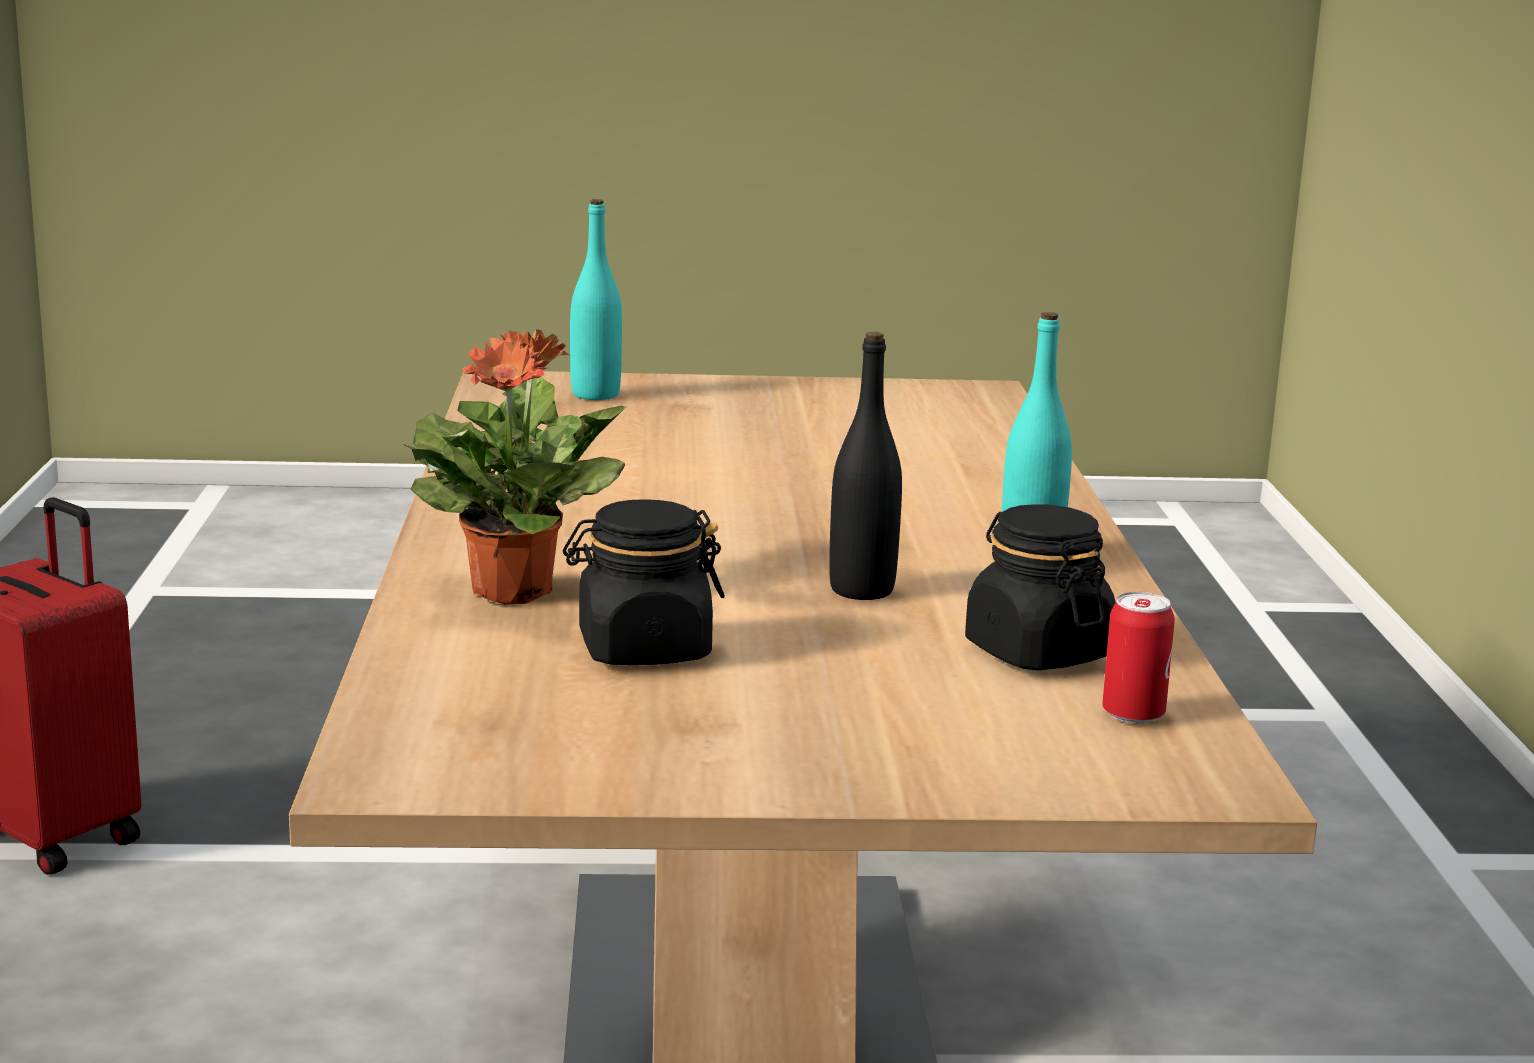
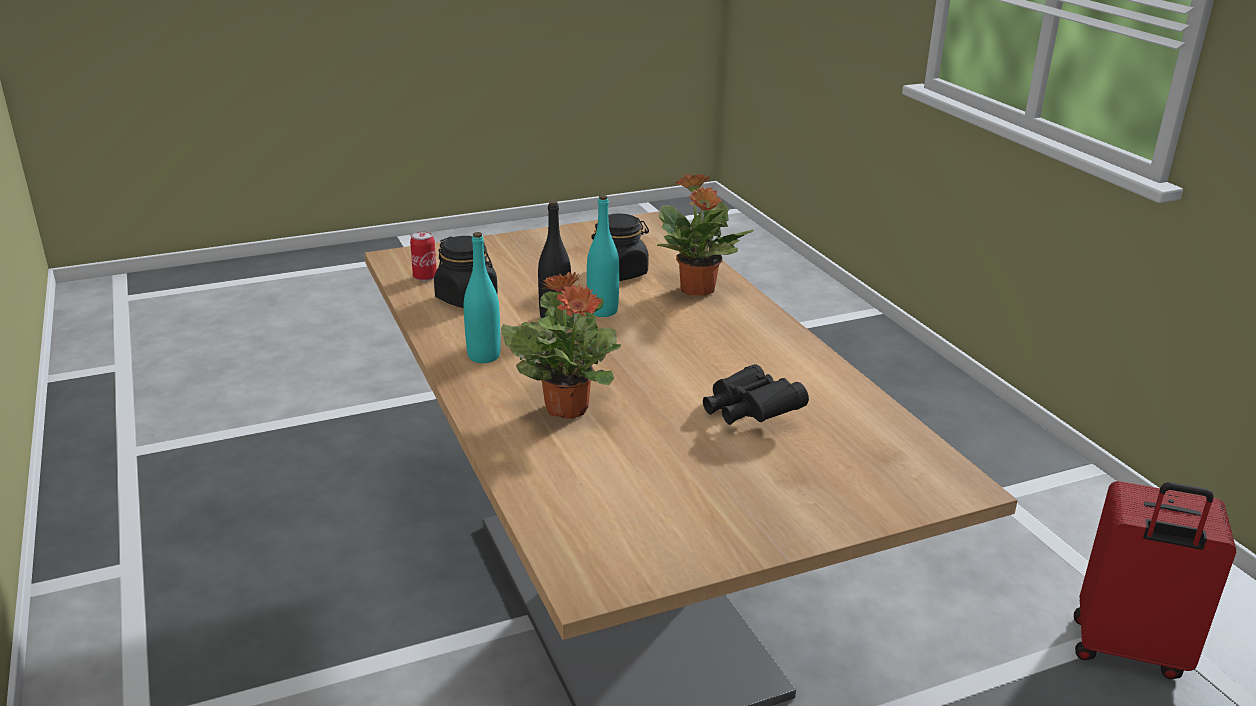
camera: 160 degrees right, 10 degrees up
turquoise bottle [570,199,622,400] -> turquoise bottle moved to [587,195,619,317]
none -> potted plant [501,272,621,419]
none -> black binoculars [703,364,809,425]

